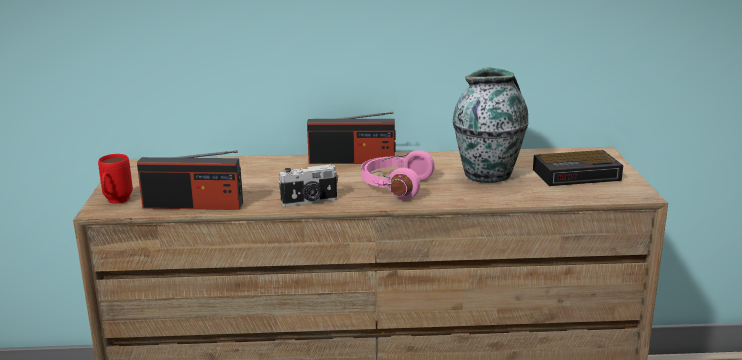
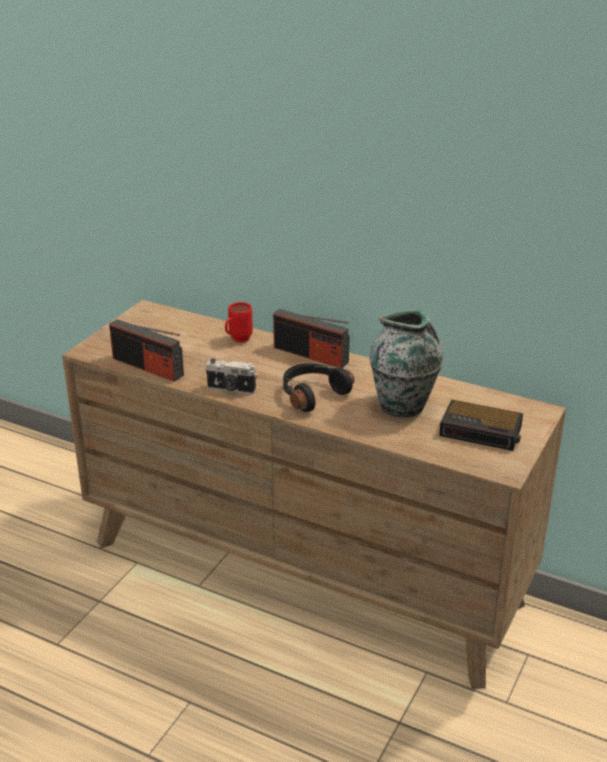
camera: 30 degrees right, 10 degrees up
red mug [98,154,133,204] -> red mug moved to [225,302,253,343]
pink headphones [361,150,435,199] -> black headphones [283,363,354,412]

